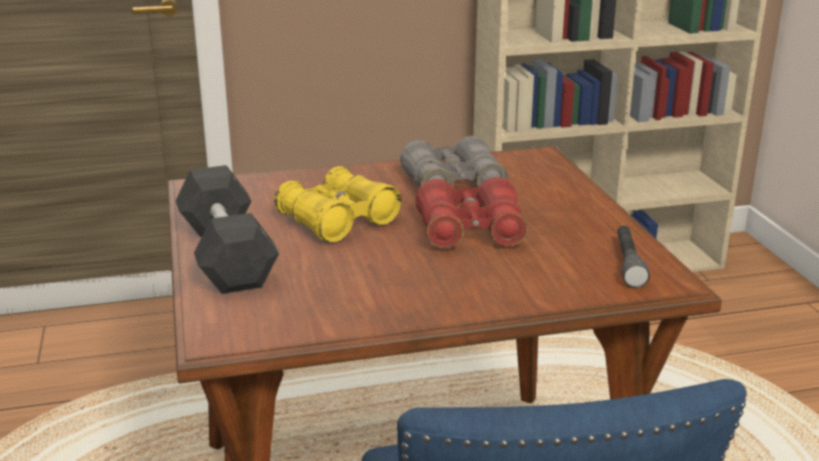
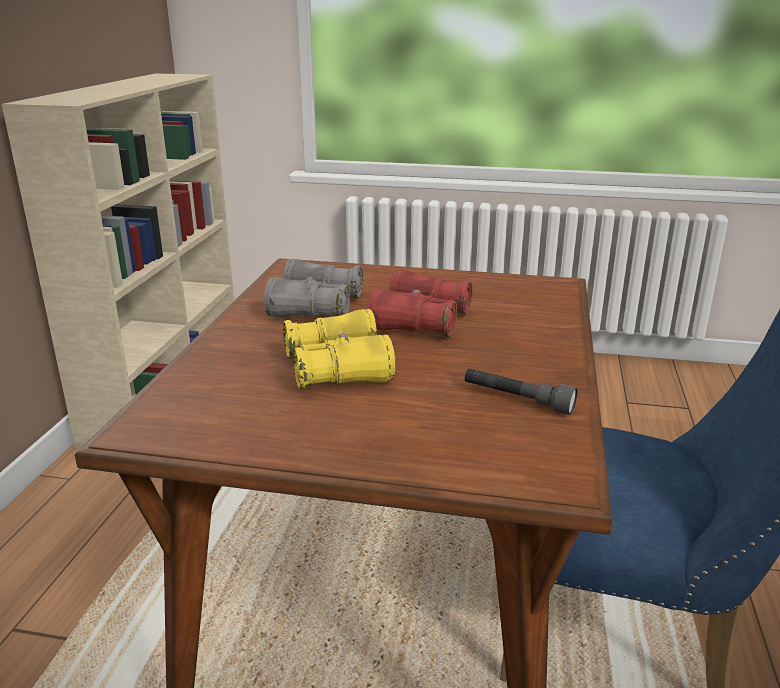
camera: 65 degrees left, 0 degrees up
black dumbbell [175,165,279,294] -> none
grey flashlight [617,226,650,288] -> grey flashlight moved to [464,368,578,415]

